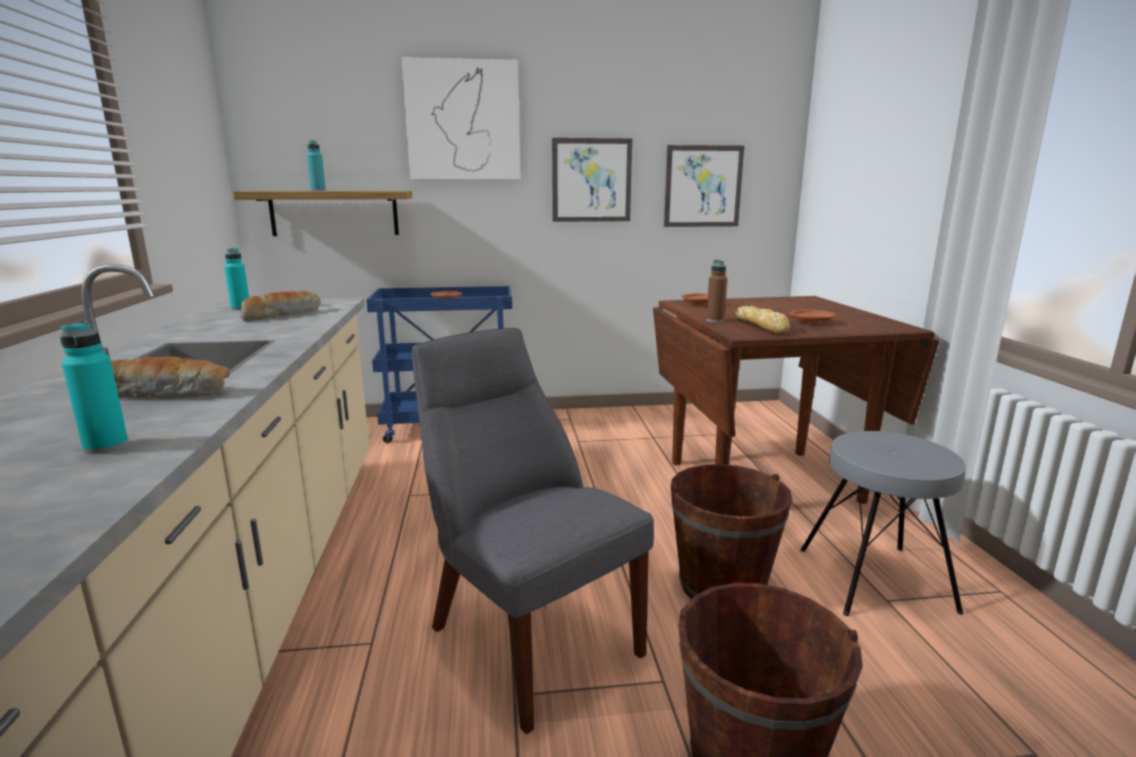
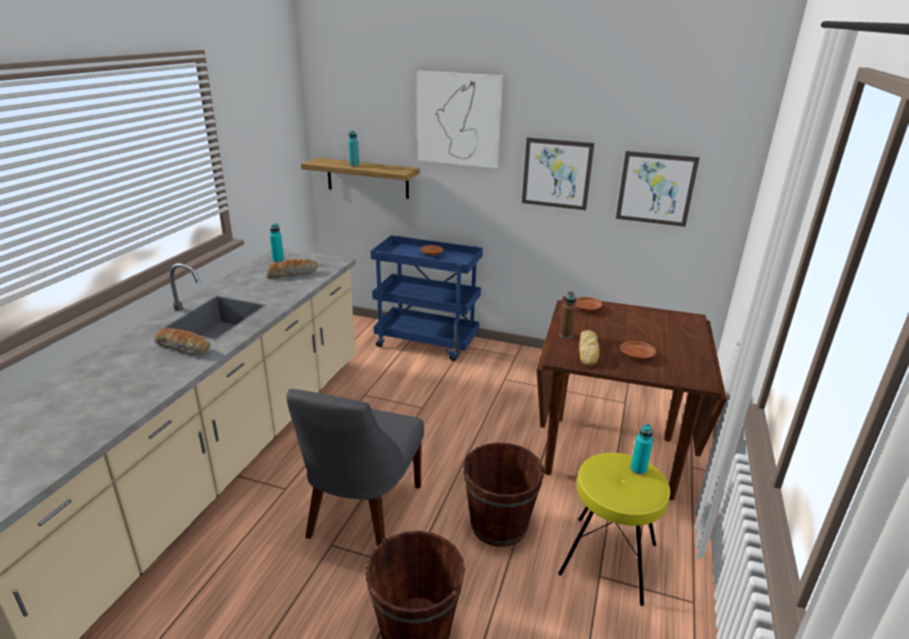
camera: 25 degrees right, 10 degrees up
turquoise bottle [60,322,129,454] -> turquoise bottle moved to [630,423,653,475]
grey chair [412,328,654,734] -> grey chair turned 150 degrees counterclockwise [286,389,424,546]
grey stool [800,431,966,616] -> yellow stool [558,453,670,606]

